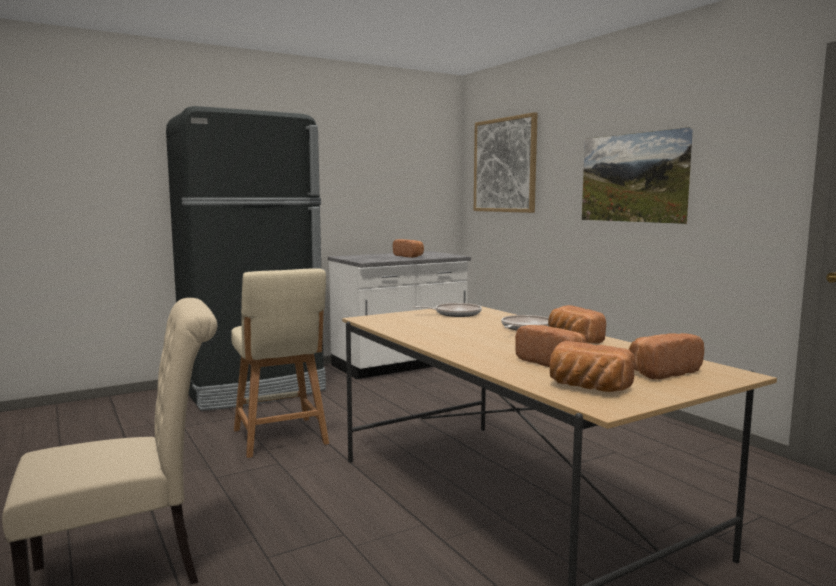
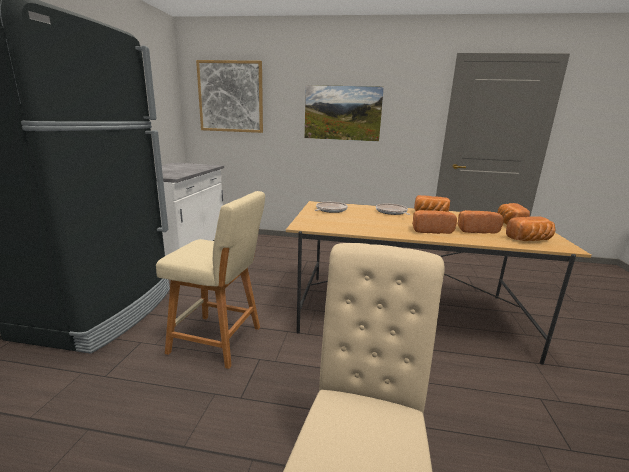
camera: 50 degrees left, 10 degrees up
bread [393,239,424,258] -> bread moved to [412,210,457,234]

